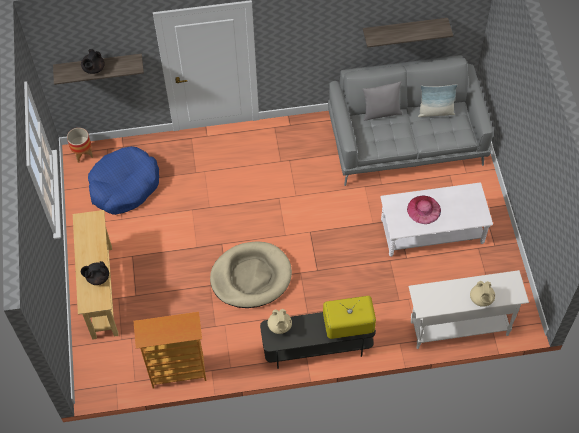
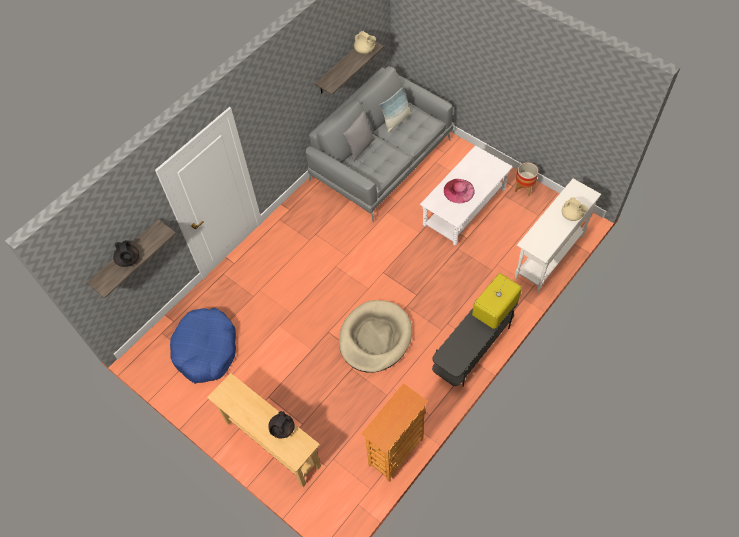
camera: 40 degrees left, 0 degrees up
planter [67,128,93,163] -> planter moved to [515,163,538,196]
beige teapot [268,309,292,334] -> beige teapot moved to [354,31,376,54]

